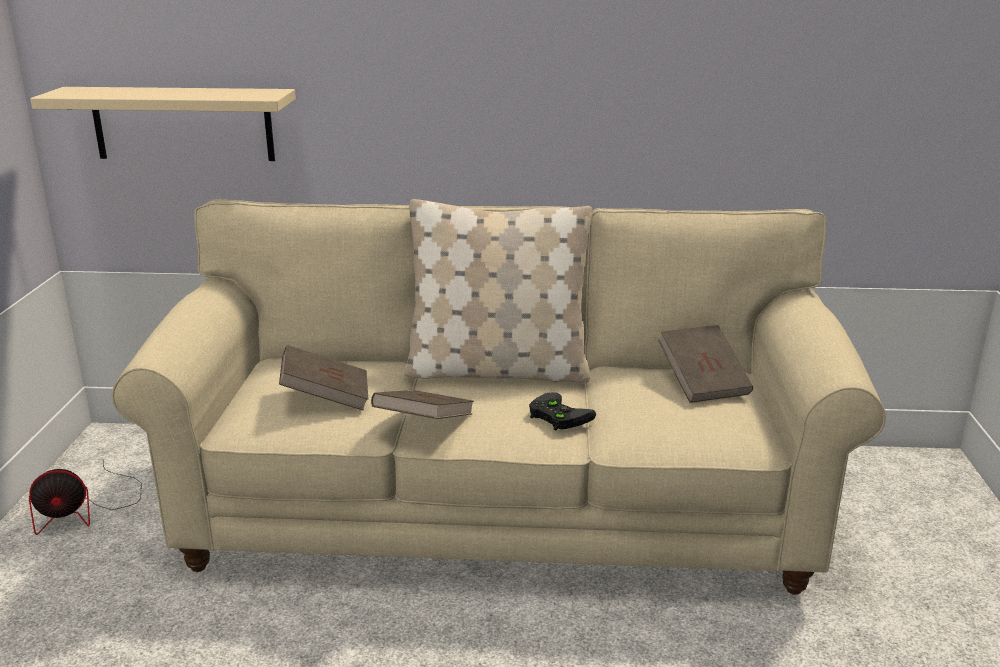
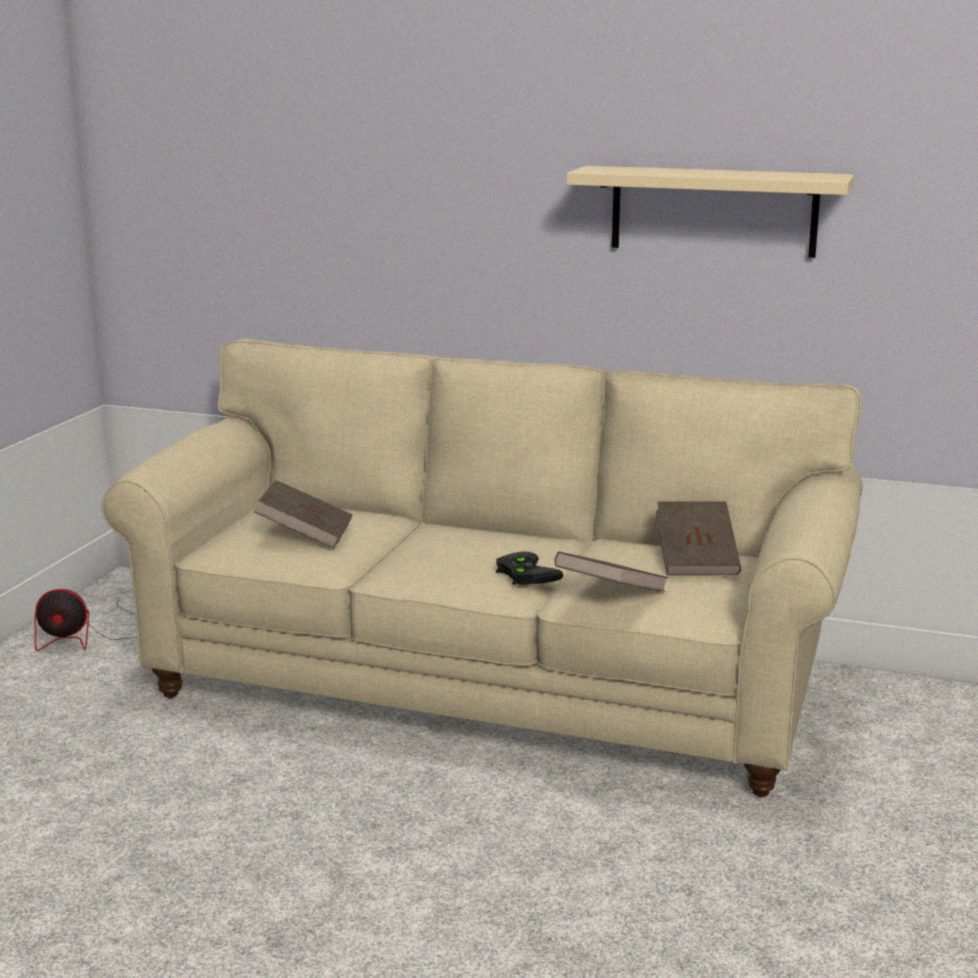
camera: 15 degrees right, 5 degrees down
beige shelf [30,87,296,161] -> beige shelf moved to [566,166,854,258]
brown book [371,390,474,419] -> brown book moved to [554,551,668,592]
beige pillow [404,199,593,382] -> none

